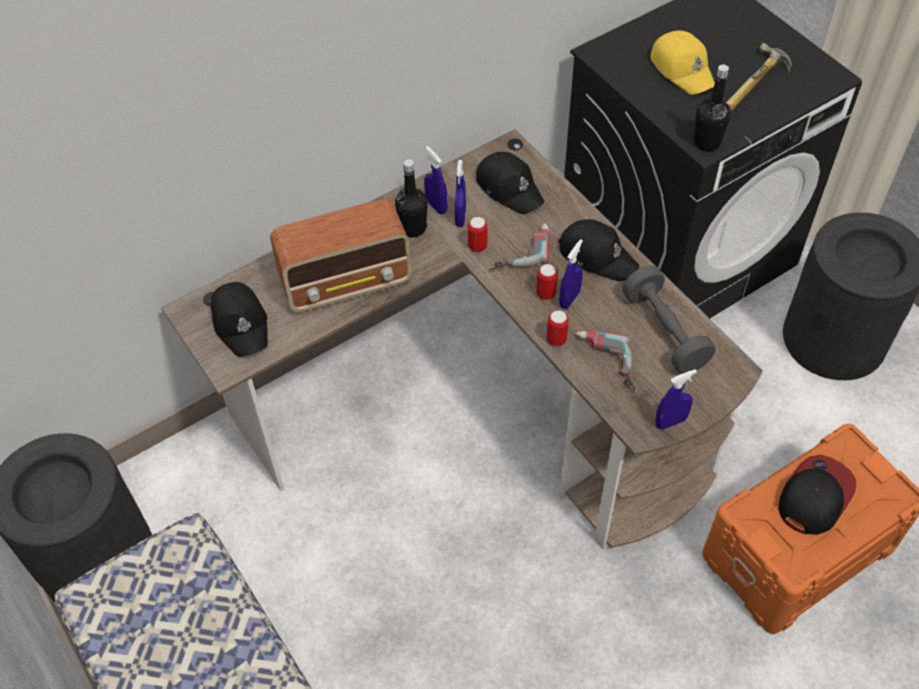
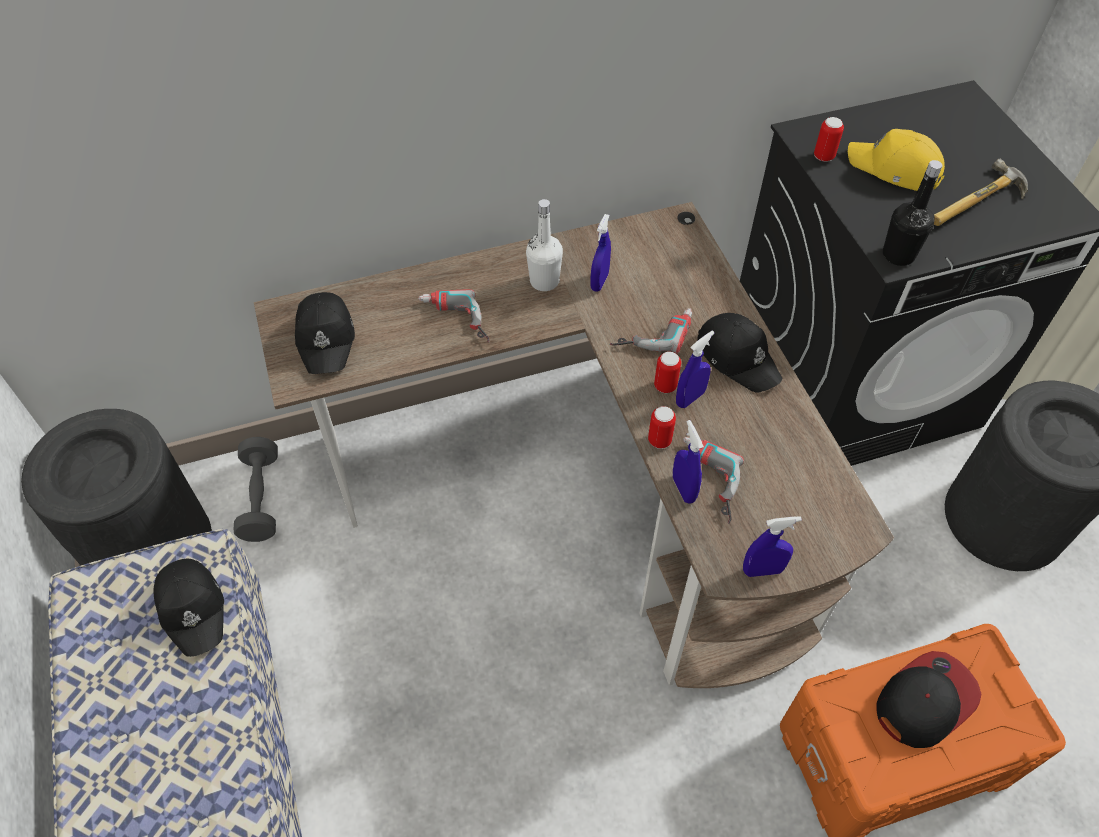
camera: 15 degrees right, 0 degrees up
radio [270,199,411,312] -> power drill [418,289,490,343]
black bottle [395,159,428,237] -> white bottle [526,199,563,291]
blue spray bottle [424,146,448,214] -> blue spray bottle moved to [673,420,704,504]
can [468,217,487,253] -> can moved to [814,117,844,162]
black cap [476,152,544,214] -> black cap moved to [153,559,224,657]
grey dumbbell [623,265,715,373] -> grey dumbbell moved to [234,437,278,542]
yellow cap [650,31,715,95] -> yellow cap turned 135 degrees clockwise [848,129,945,191]

